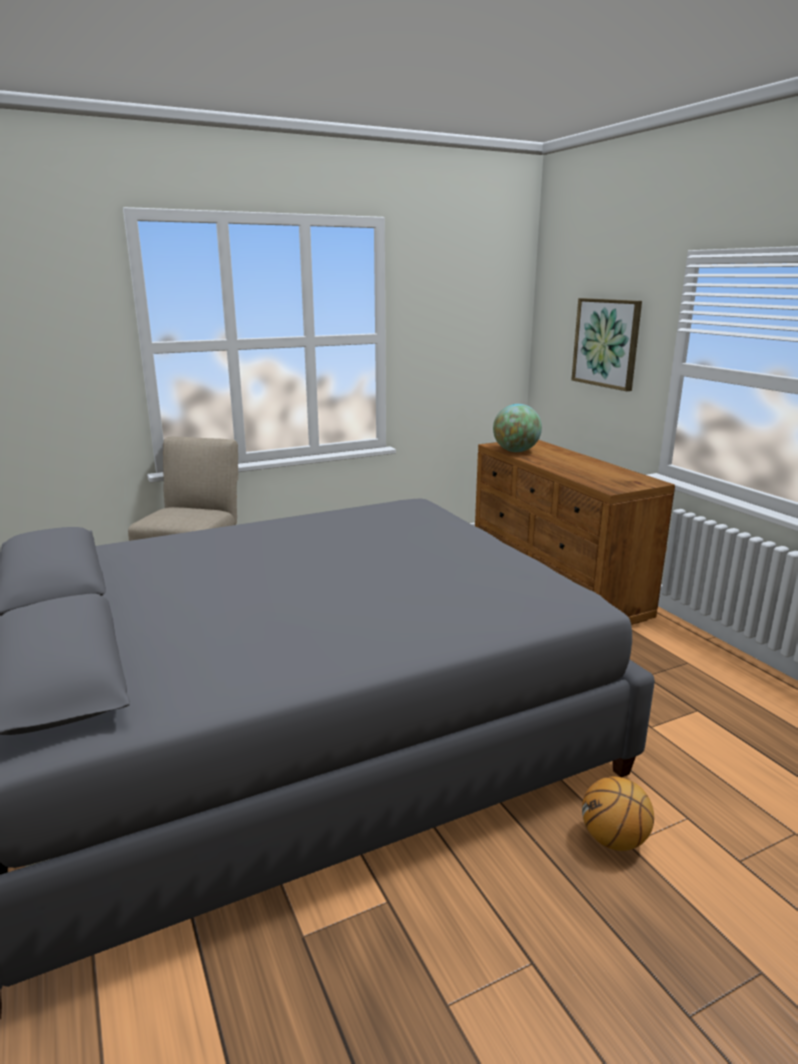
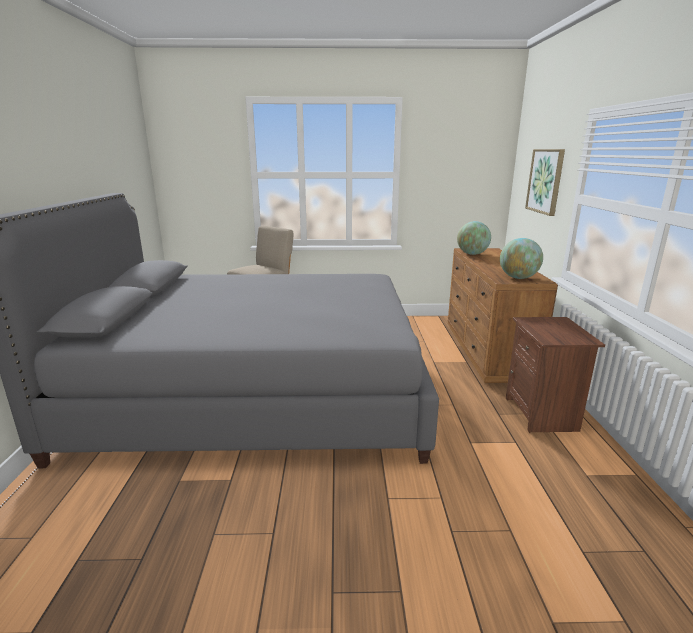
camera: 25 degrees right, 0 degrees up
basketball [582,777,654,851] -> none
none -> globe [500,238,543,279]
none -> brown nightstand [506,317,605,433]

